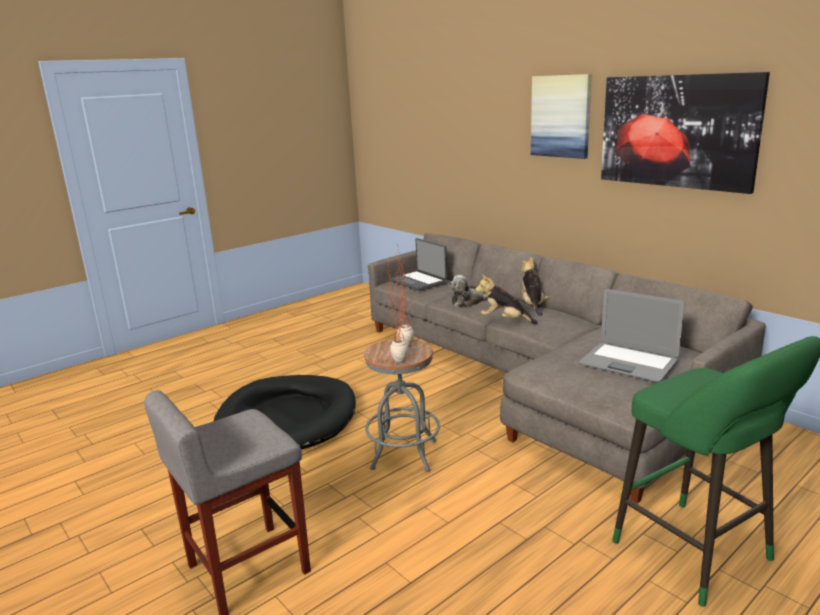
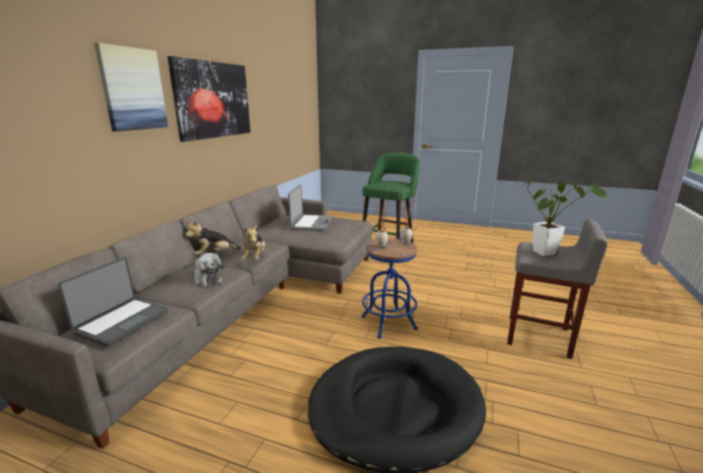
camera: 120 degrees left, 0 degrees up
grey stool [364,339,440,472] -> blue stool [361,239,418,339]
none -> potted plant [519,179,607,256]

